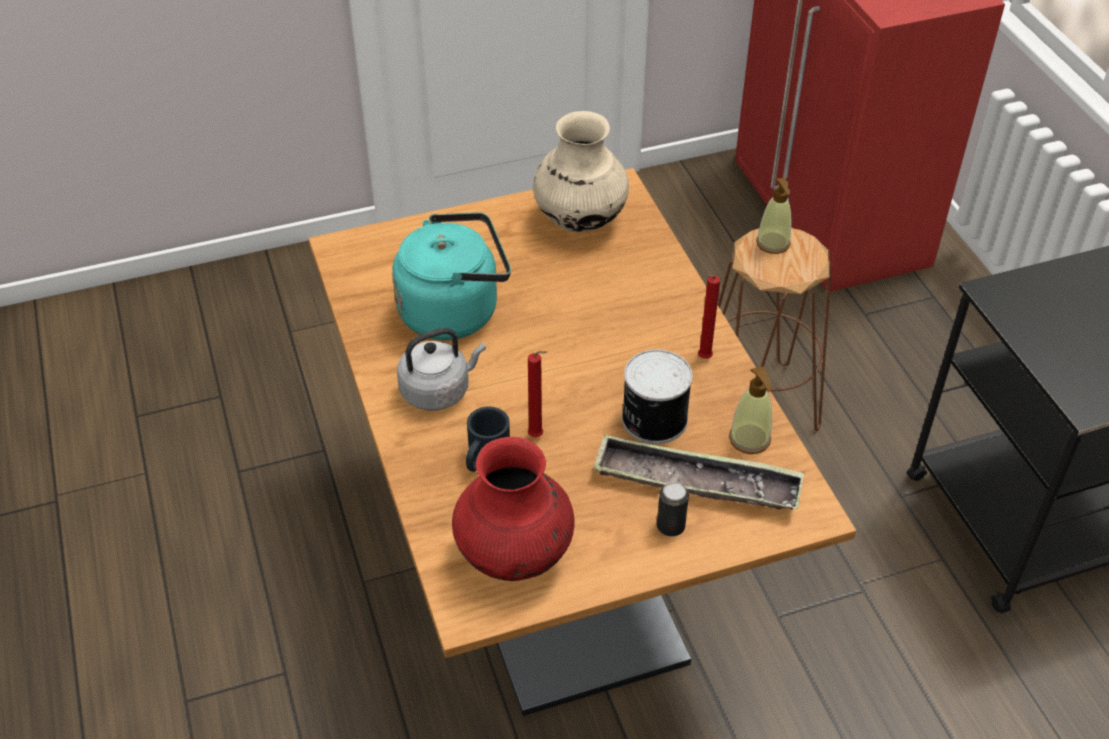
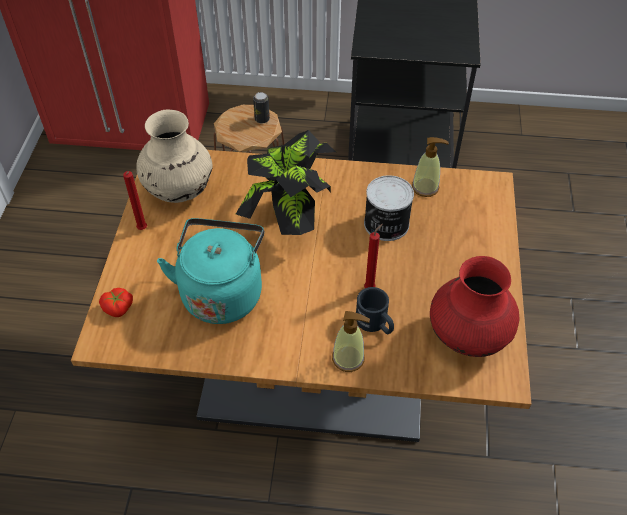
camera: 65 degrees left, 5 degrees up
grey kettle [397,328,486,410] -> none
tray [593,434,804,509] -> none
can [657,482,689,536] -> can moved to [253,92,270,123]
red candle [698,274,720,359] -> red candle moved to [123,171,147,230]
soap dispenser [756,177,791,254] -> soap dispenser moved to [332,311,370,372]
none -> tomato [99,288,133,317]
none -> potted plant [236,130,336,235]

